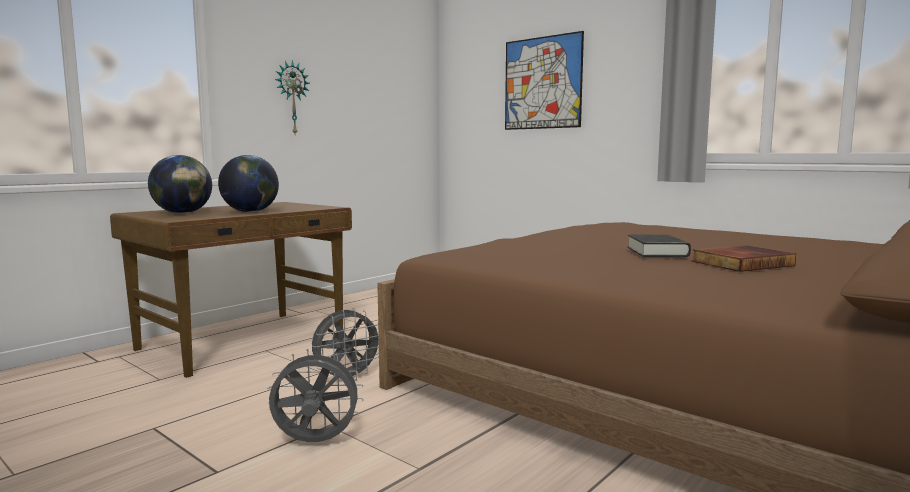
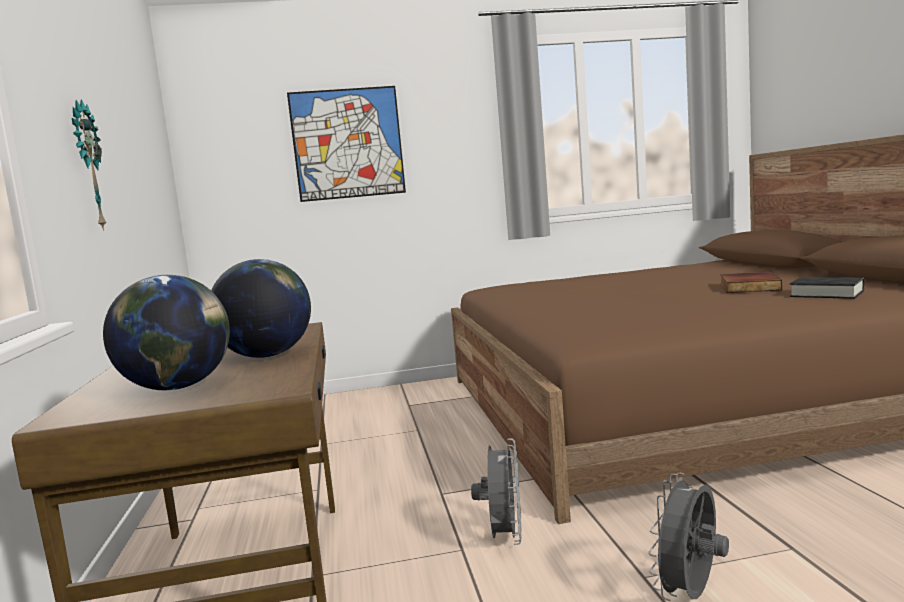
camera: 50 degrees left, 0 degrees up
black book [628,235,691,257] -> black book moved to [790,277,864,299]

